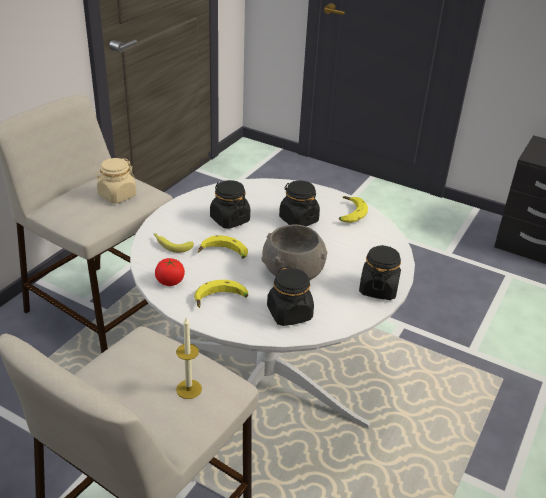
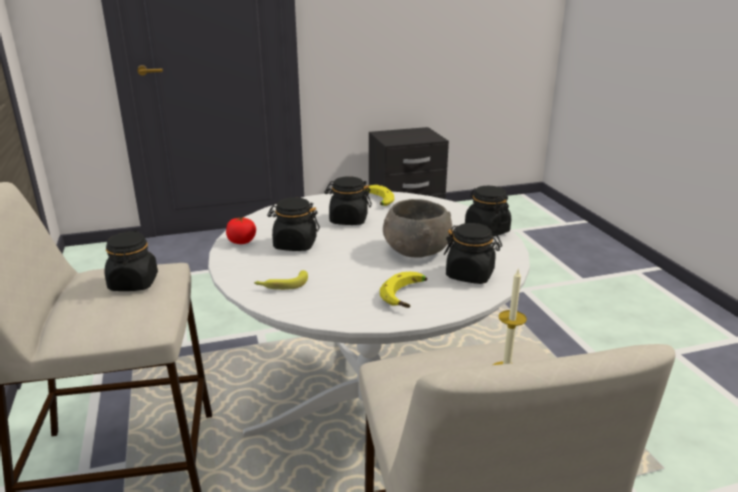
camera: 45 degrees left, 10 degrees down
beige jar [96,158,137,203] -> black jar [104,231,158,291]
tomato [155,258,185,286] -> tomato moved to [226,217,256,244]
banana [198,235,248,259] -> none

